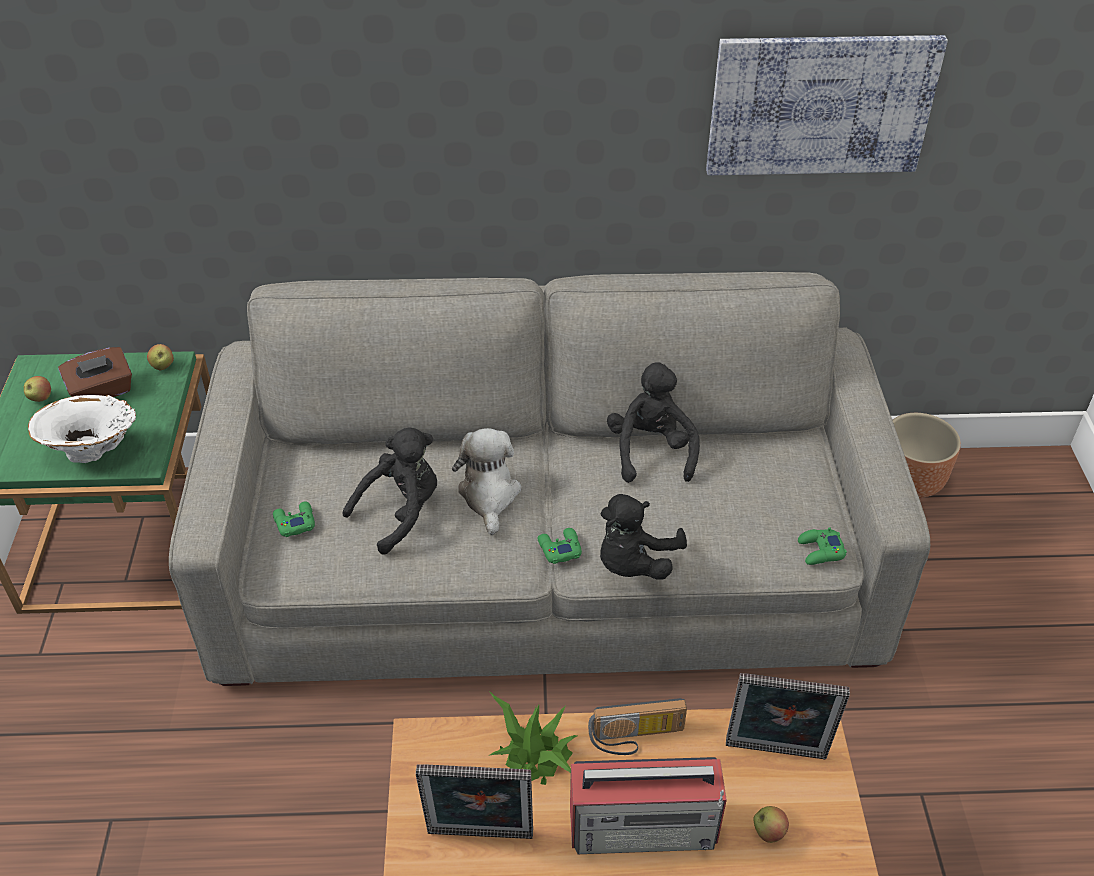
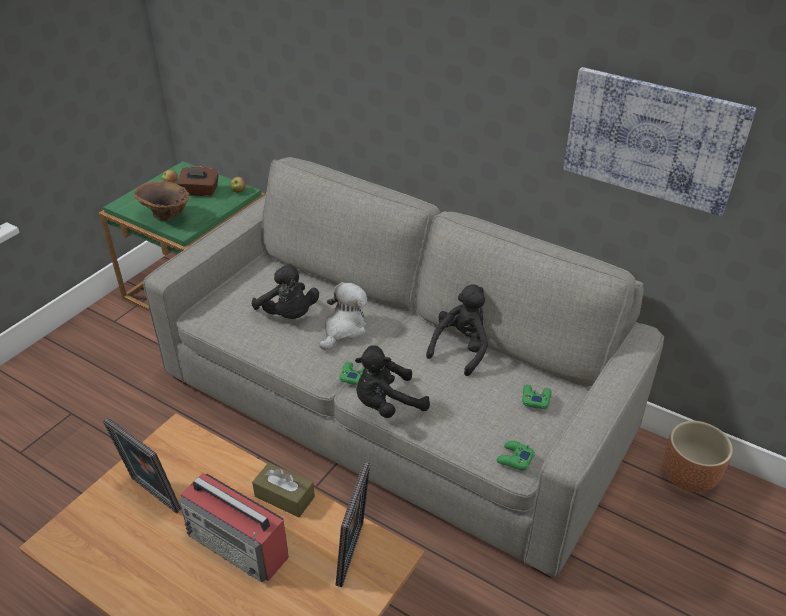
camera: 35 degrees right, 5 degrees down
white vase [28,395,136,463] -> brown vase [133,181,189,221]
green game controller [273,502,315,537] -> green game controller moved to [522,385,552,409]
black plush toy [342,427,437,555] -> black plush toy turned 60 degrees clockwise [252,264,319,319]
potted plant [488,691,577,785] -> none
radio [588,698,687,755] -> brown tissue box [252,462,315,517]
picture frame [726,673,850,759] -> picture frame turned 120 degrees counterclockwise [336,462,371,587]
apple [753,806,789,843] -> none

